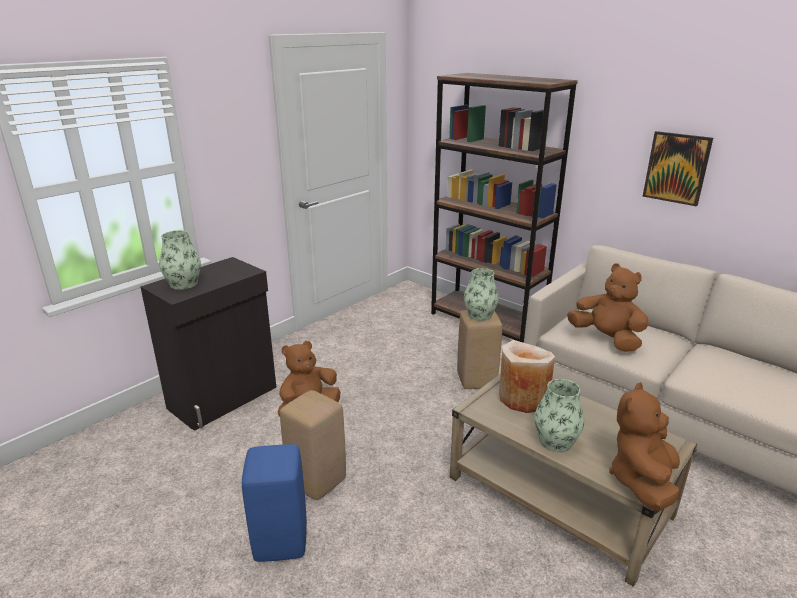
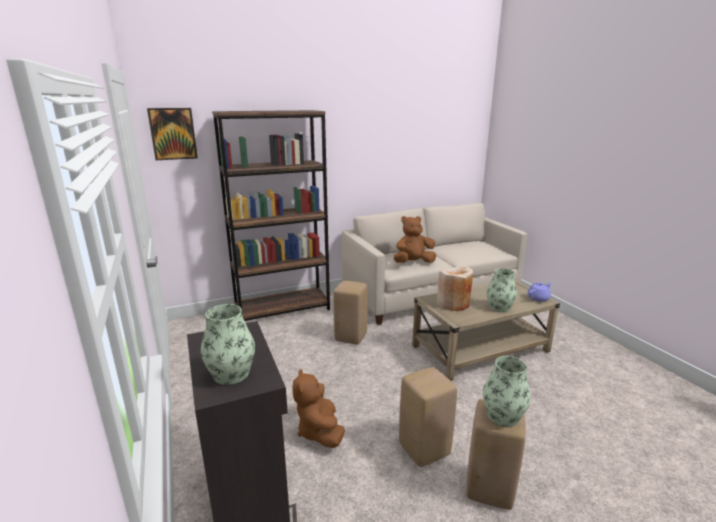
camera: 65 degrees left, 5 degrees down
blue stool [242,444,307,562] -> beige stool [466,399,526,510]
vase [464,268,499,321] -> vase moved to [483,356,531,427]
brown plush toy [609,382,680,511] -> purple teapot [528,282,552,302]
picture [642,131,713,206] -> picture moved to [147,108,198,160]

